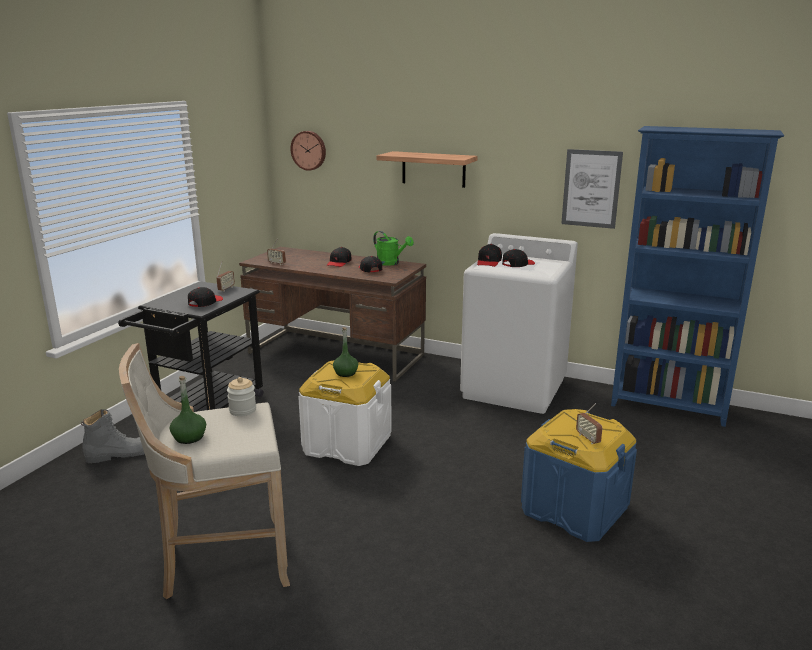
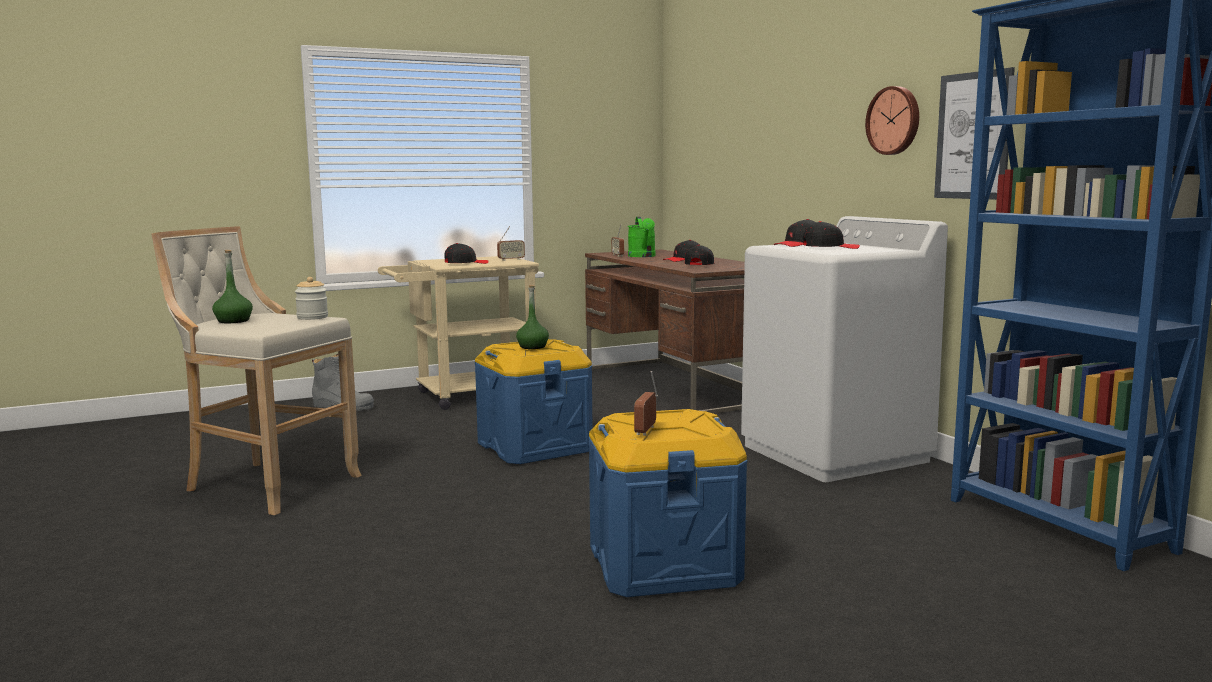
camera: 40 degrees right, 10 degrees down
black cart [118,281,263,412] -> beige cart [378,256,539,410]
wall clock [290,131,326,171] -> wall clock moved to [865,86,919,155]
white storage box [298,360,392,466] -> blue storage box [475,339,592,464]
green watering can [373,231,414,266] -> green watering can moved to [628,217,656,257]
shelf [376,151,477,188] -> none

